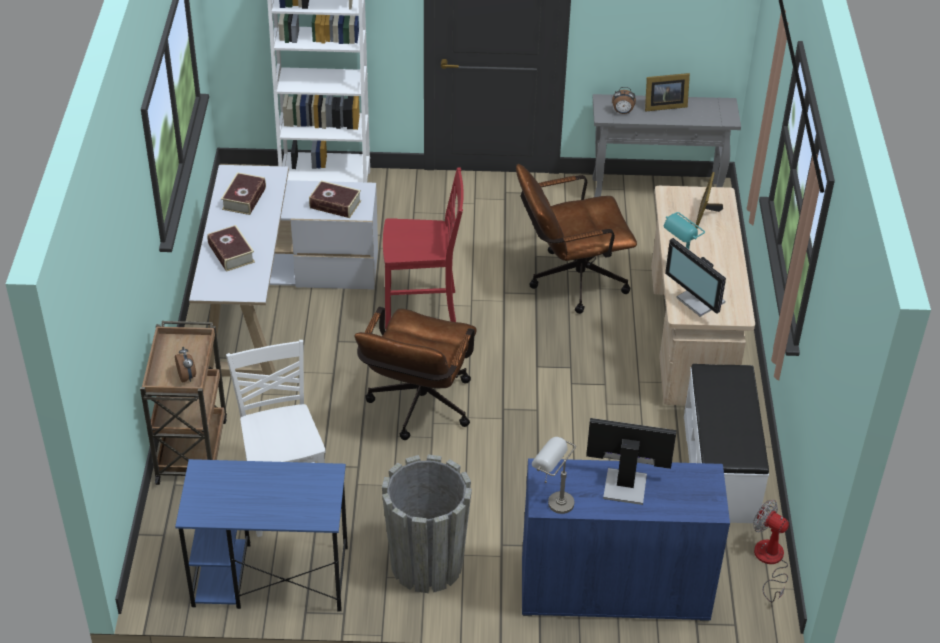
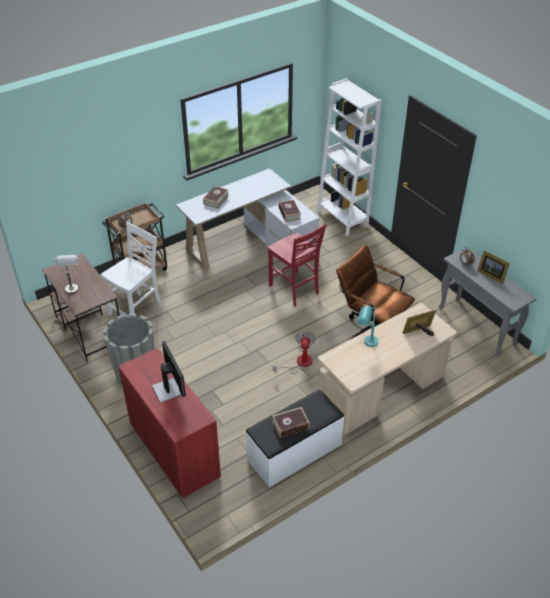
camera: 55 degrees right, 0 degrees up
blue desk [175,459,348,612] -> brown desk [42,253,120,362]
book [221,172,266,215] -> book moved to [272,407,310,438]
brown office chair [355,307,477,440] -> none
blue cabinet [522,458,730,621] -> red cabinet [118,348,221,499]
grey table lamp [532,437,576,514] -> grey table lamp moved to [54,255,80,294]
monitor [665,238,726,317] -> none
fan [753,500,789,602] -> fan moved to [272,331,316,374]

